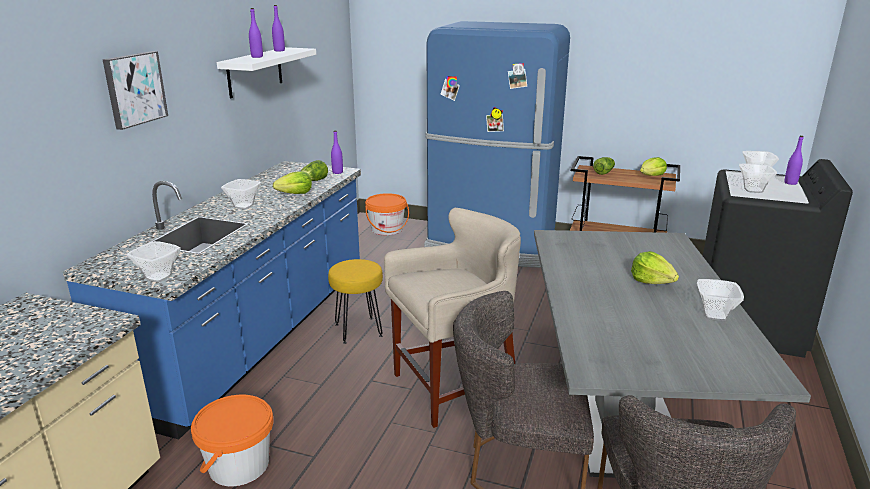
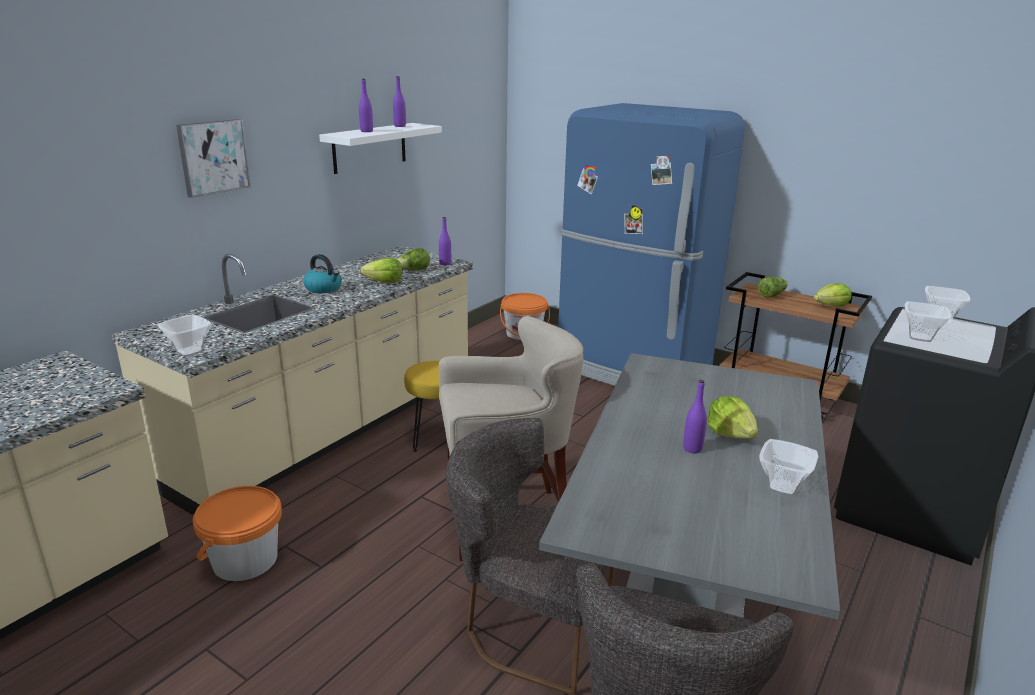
camera: 15 degrees right, 0 degrees up
blue counter [63,161,361,439] -> beige counter [112,246,473,515]
bowl [221,179,261,209] -> kettle [304,254,342,293]
purple bottle [784,136,803,185] -> purple bottle moved to [683,380,707,453]

